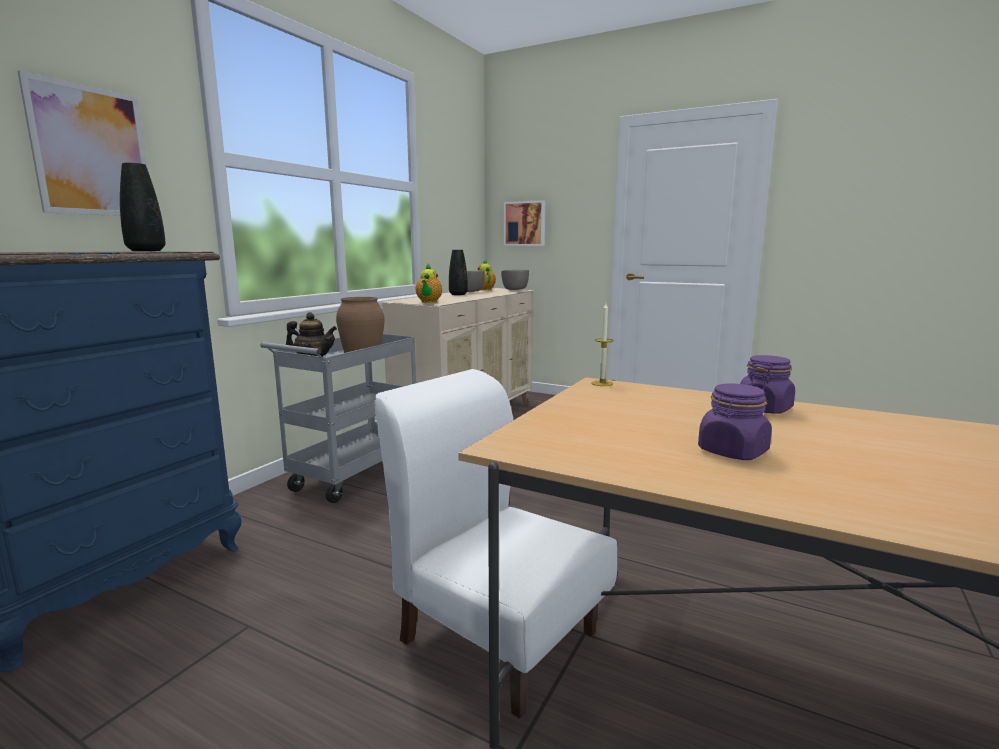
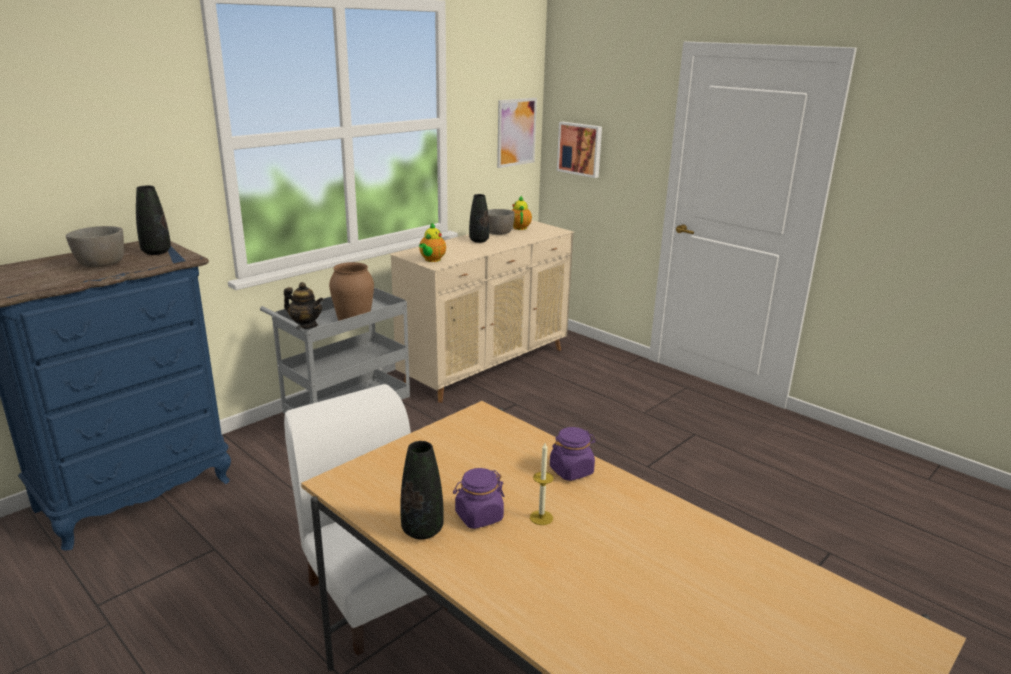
camera: 15 degrees right, 10 degrees up
picture [17,71,147,216] -> picture moved to [497,98,537,168]
grey bowl [501,270,529,290] -> grey bowl moved to [66,226,124,268]
candle [591,303,614,386] -> candle moved to [530,443,554,525]
none -> black vase [400,441,444,540]

